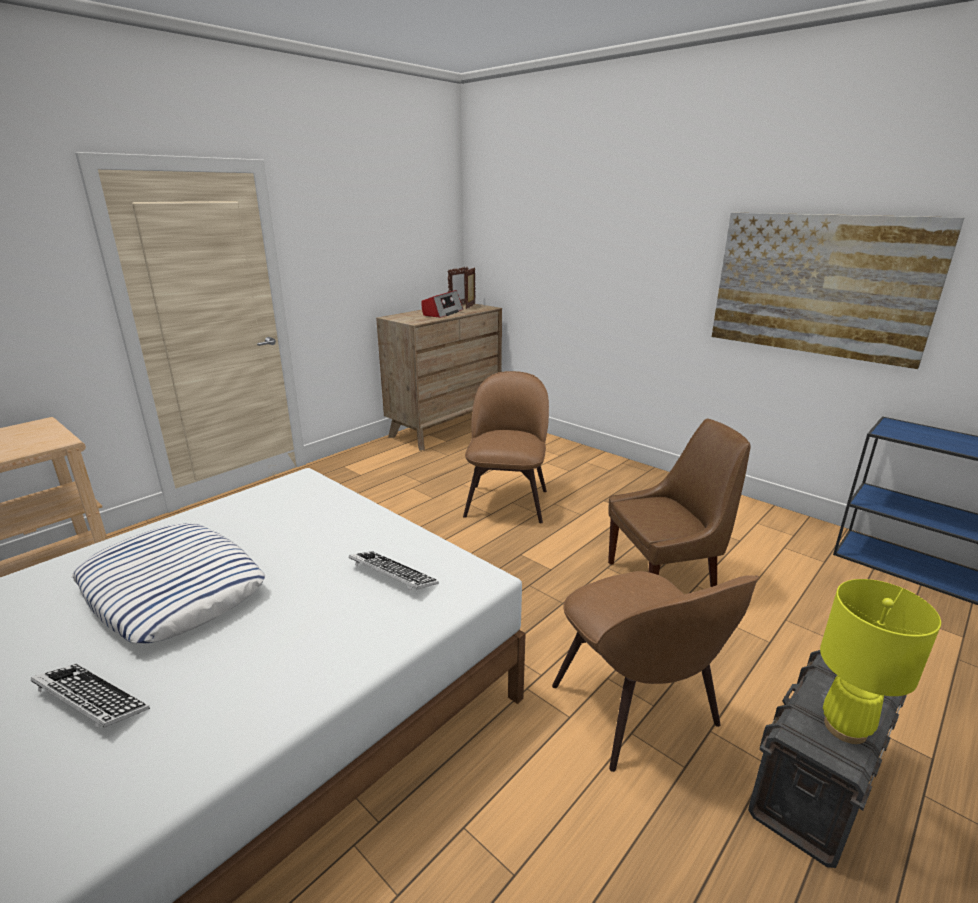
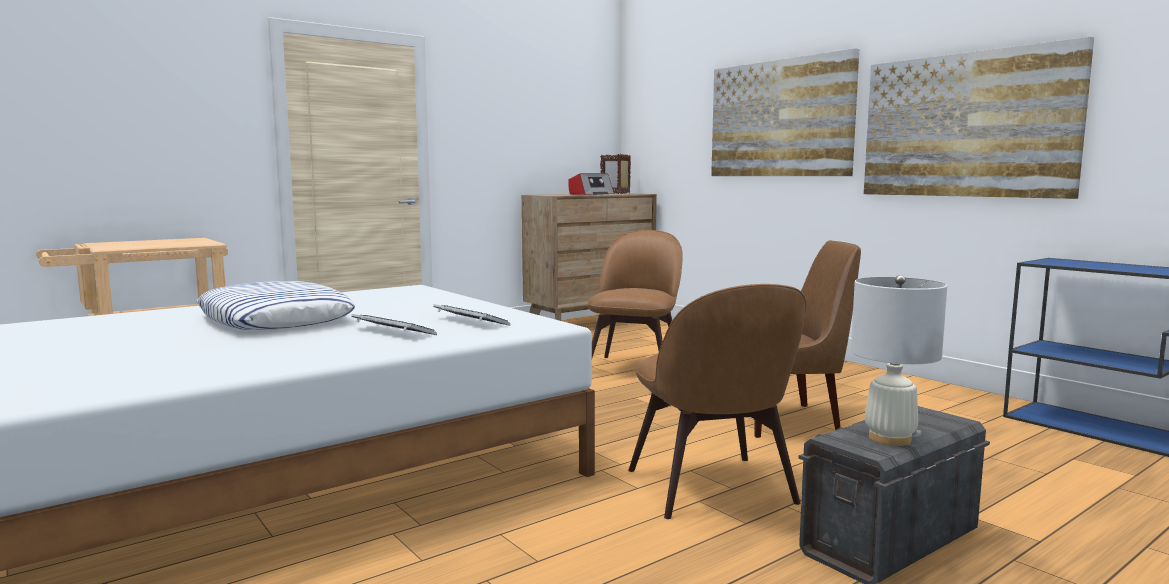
camera: 10 degrees right, 15 degrees down
keyboard [31,664,150,728] -> keyboard moved to [351,314,437,335]
yellow table lamp [820,579,941,744] -> white table lamp [851,275,947,446]
none -> picture [711,48,859,176]

